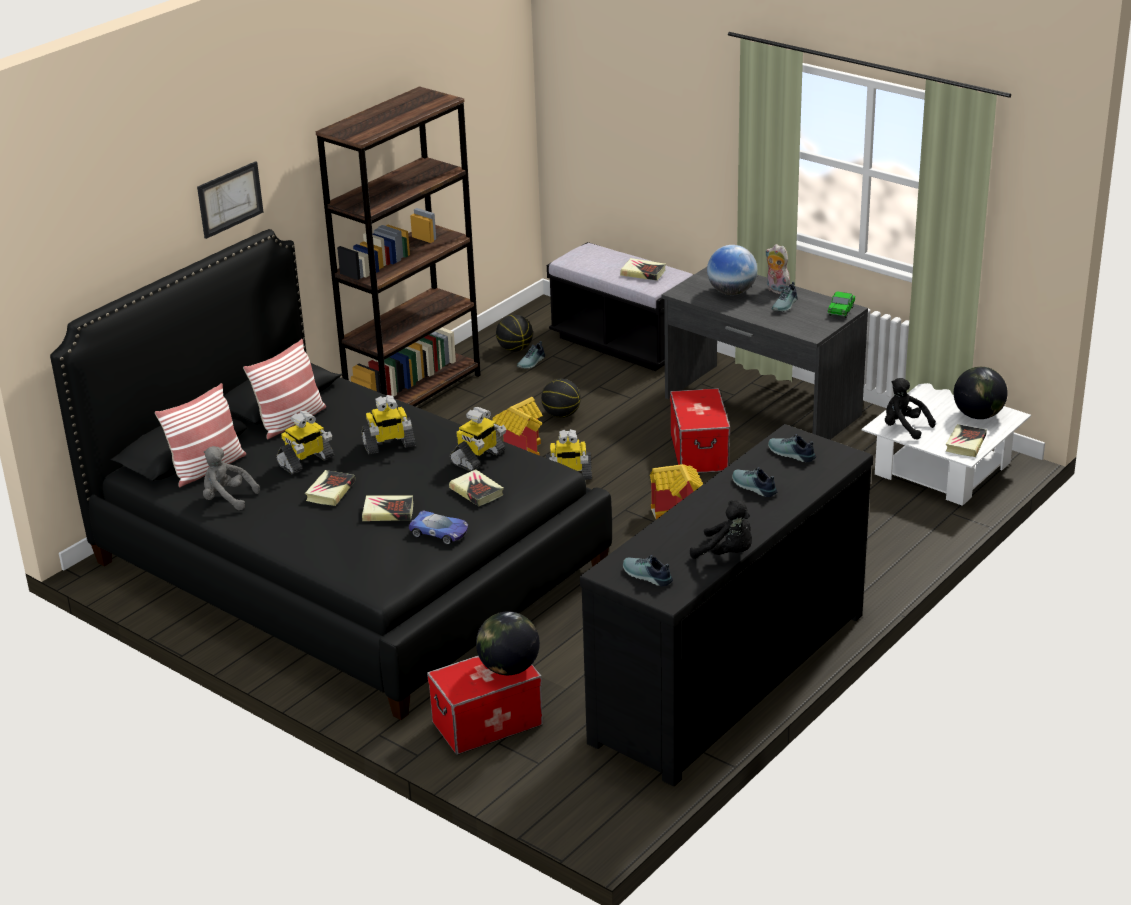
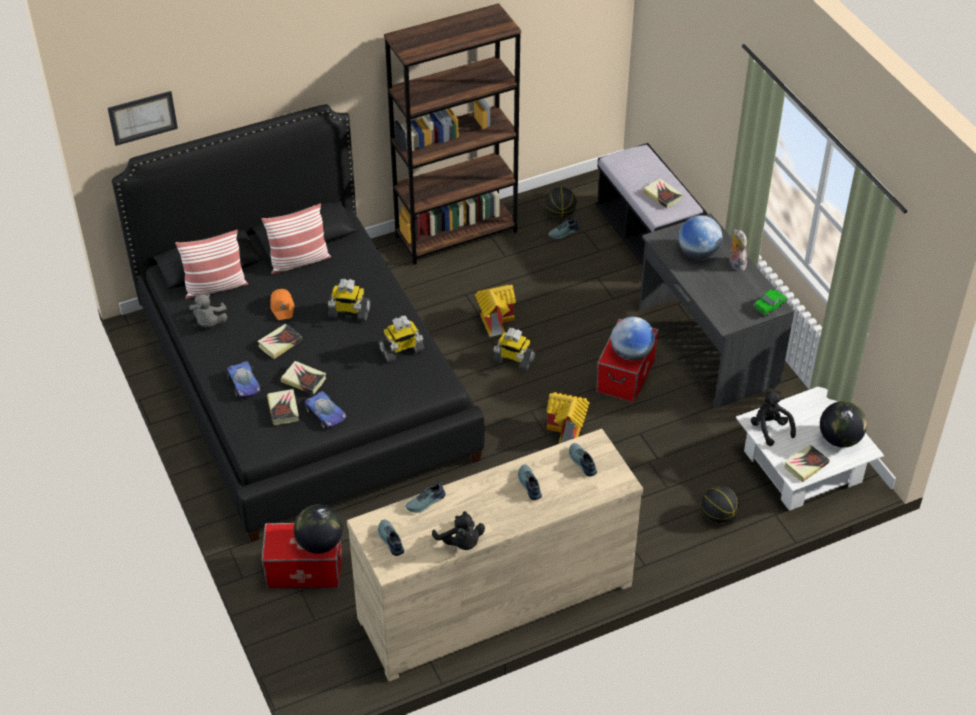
camera: 25 degrees right, 15 degrees up
picture [197,161,263,239] -> picture moved to [108,91,178,146]
grey plush toy [203,446,260,510] -> grey plush toy turned 135 degrees counterclockwise [189,294,227,327]
toy robot [276,411,334,475] -> orange cap [270,289,295,320]
book [449,469,504,506] -> book moved to [267,389,299,425]
basketball [541,379,581,418] -> basketball moved to [701,486,739,523]
black dresser [580,424,873,786] -> beige dresser [347,429,643,681]
shoe [772,282,798,312] -> shoe moved to [405,482,445,513]
none -> toy car [226,361,262,398]
none -> globe [611,317,655,361]

